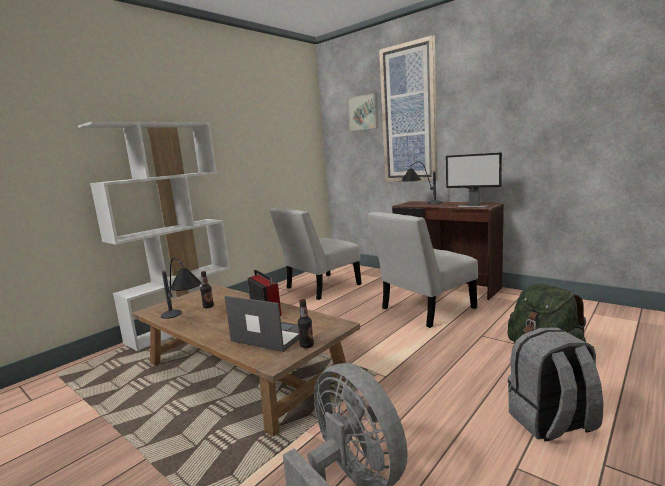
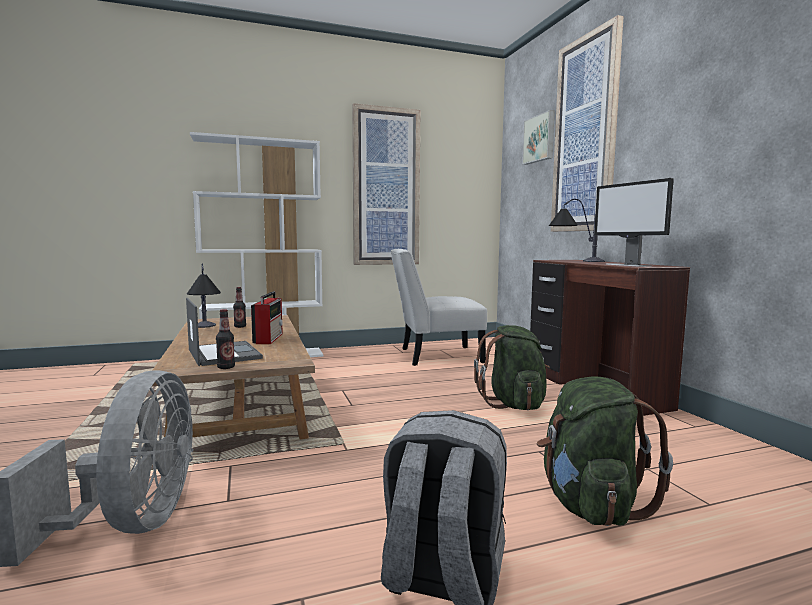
camera: 30 degrees right, 5 degrees down
white chair [368,212,478,328] -> green backpack [474,325,550,410]
none -> picture [352,103,420,265]

